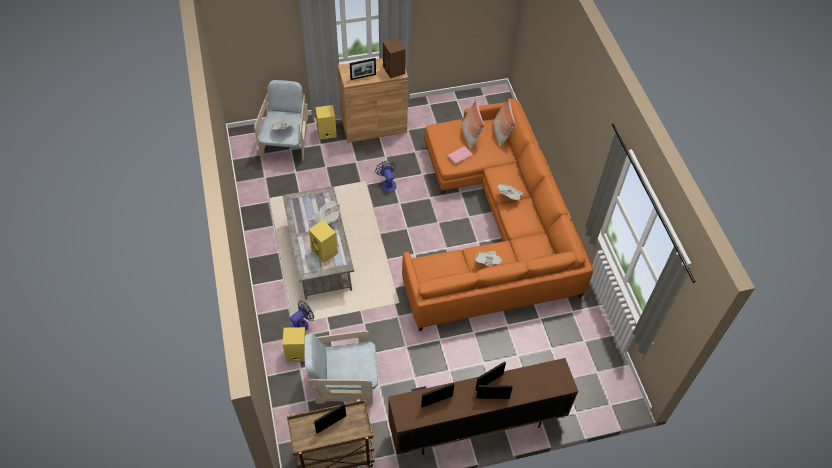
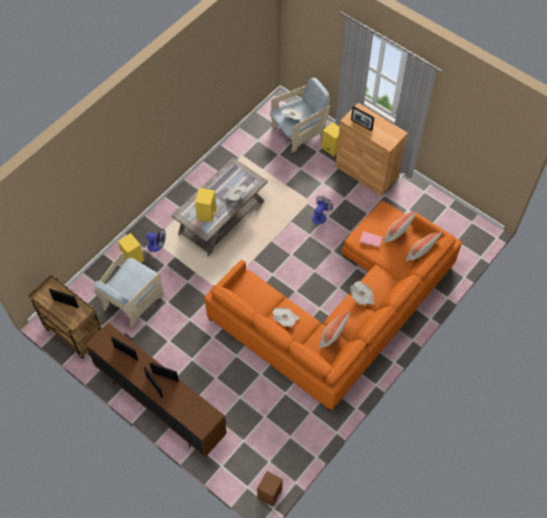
camera: 55 degrees right, 5 degrees up
beige armchair [304,330,378,404] -> beige armchair turned 105 degrees counterclockwise [94,252,163,327]
brown speaker [383,37,406,78] -> brown speaker moved to [257,471,283,507]
none -> pillow [319,312,350,349]

